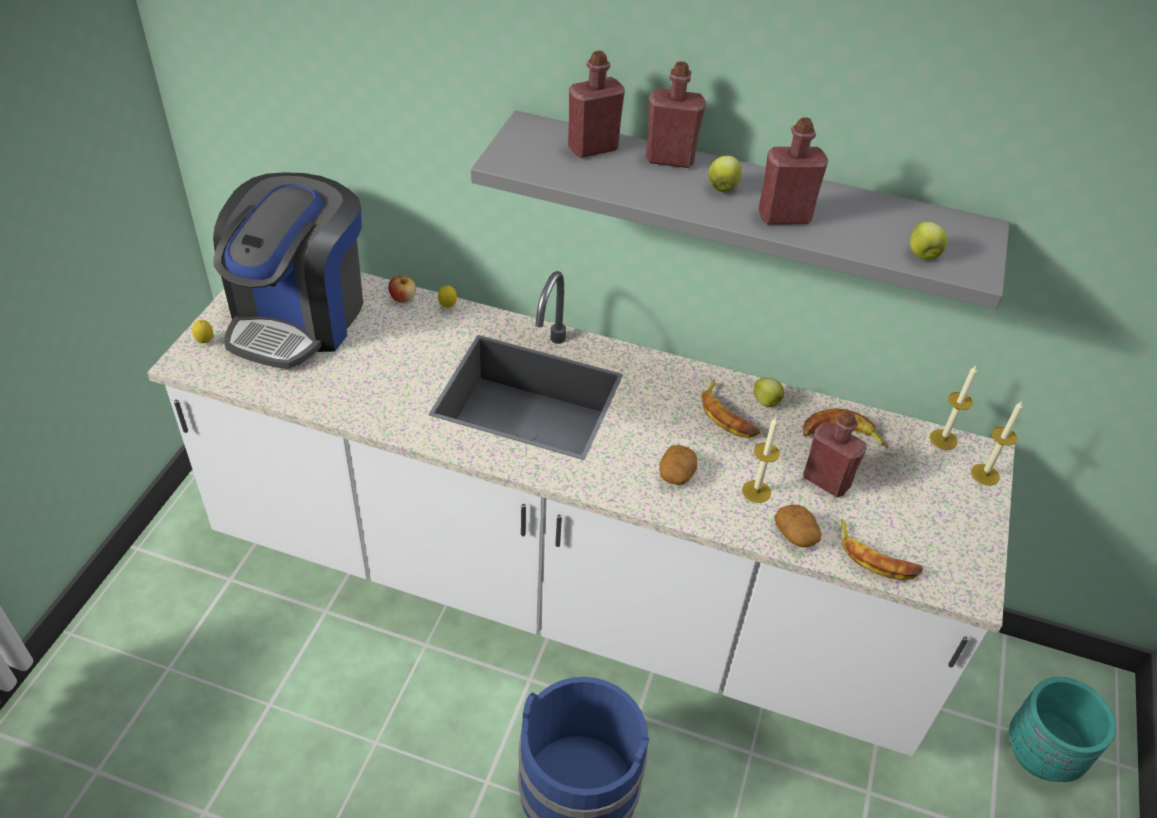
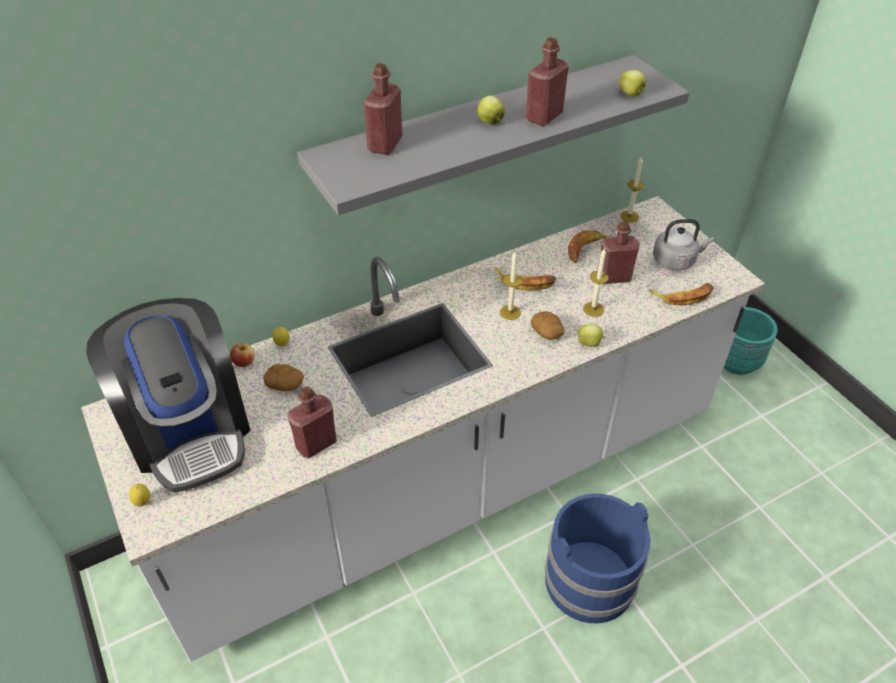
camera: 45 degrees left, 0 degrees up
red bottle [646,61,706,168] -> red bottle moved to [287,387,337,458]
apple [753,378,784,407] -> apple moved to [578,324,605,347]
potato [775,505,822,547] -> potato moved to [263,364,304,391]
candle [971,401,1023,486] -> candle moved to [500,252,522,320]
none -> grey kettle [653,219,714,270]

